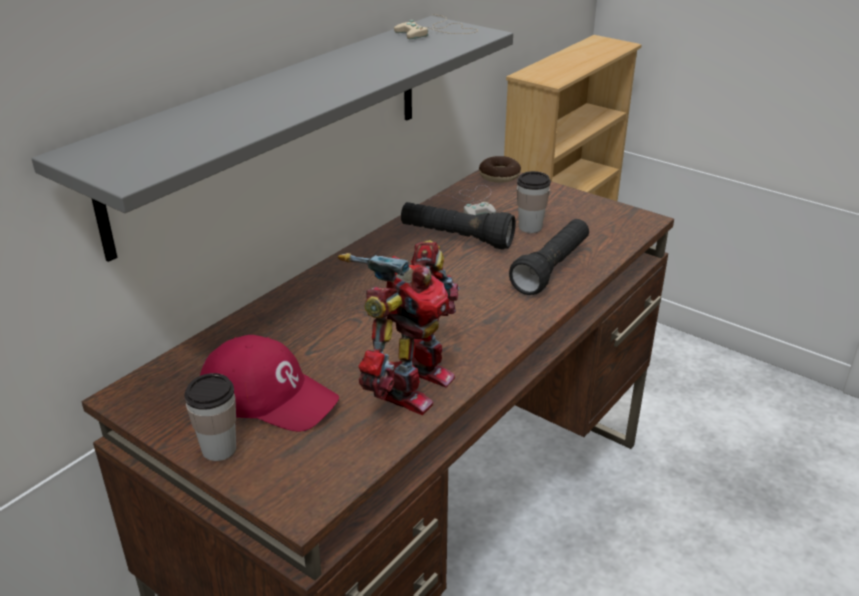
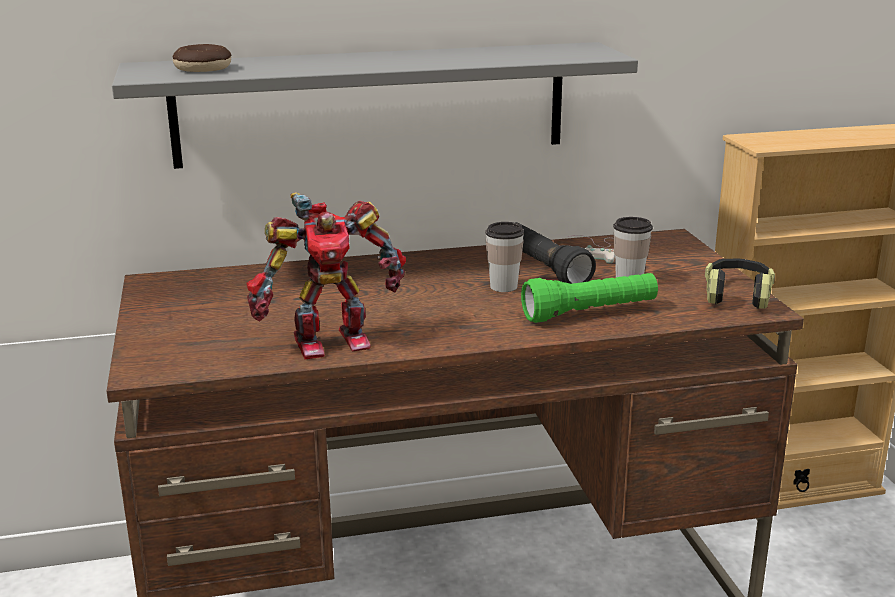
camera: 40 degrees right, 10 degrees down
cup [184,373,236,461] -> cup moved to [486,222,524,292]
red cap [200,335,339,432] -> none
beige game controller [394,14,477,39] -> none
donut [479,156,521,183] -> donut moved to [173,44,231,72]
black flashlight [509,219,589,295] -> green flashlight [521,273,658,323]
none -> headphones [705,259,775,309]

